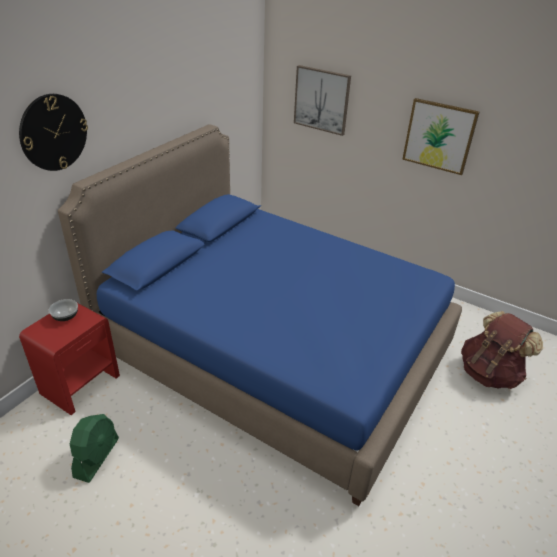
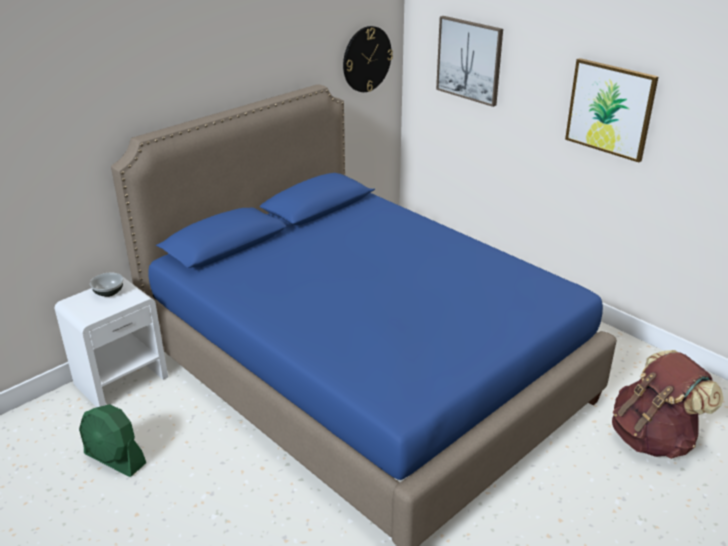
camera: 15 degrees right, 5 degrees down
wall clock [19,94,88,171] -> wall clock moved to [343,26,393,92]
red nightstand [19,303,120,415] -> white nightstand [55,277,168,407]
green fan [70,414,119,483] -> green fan turned 90 degrees clockwise [79,404,146,477]

